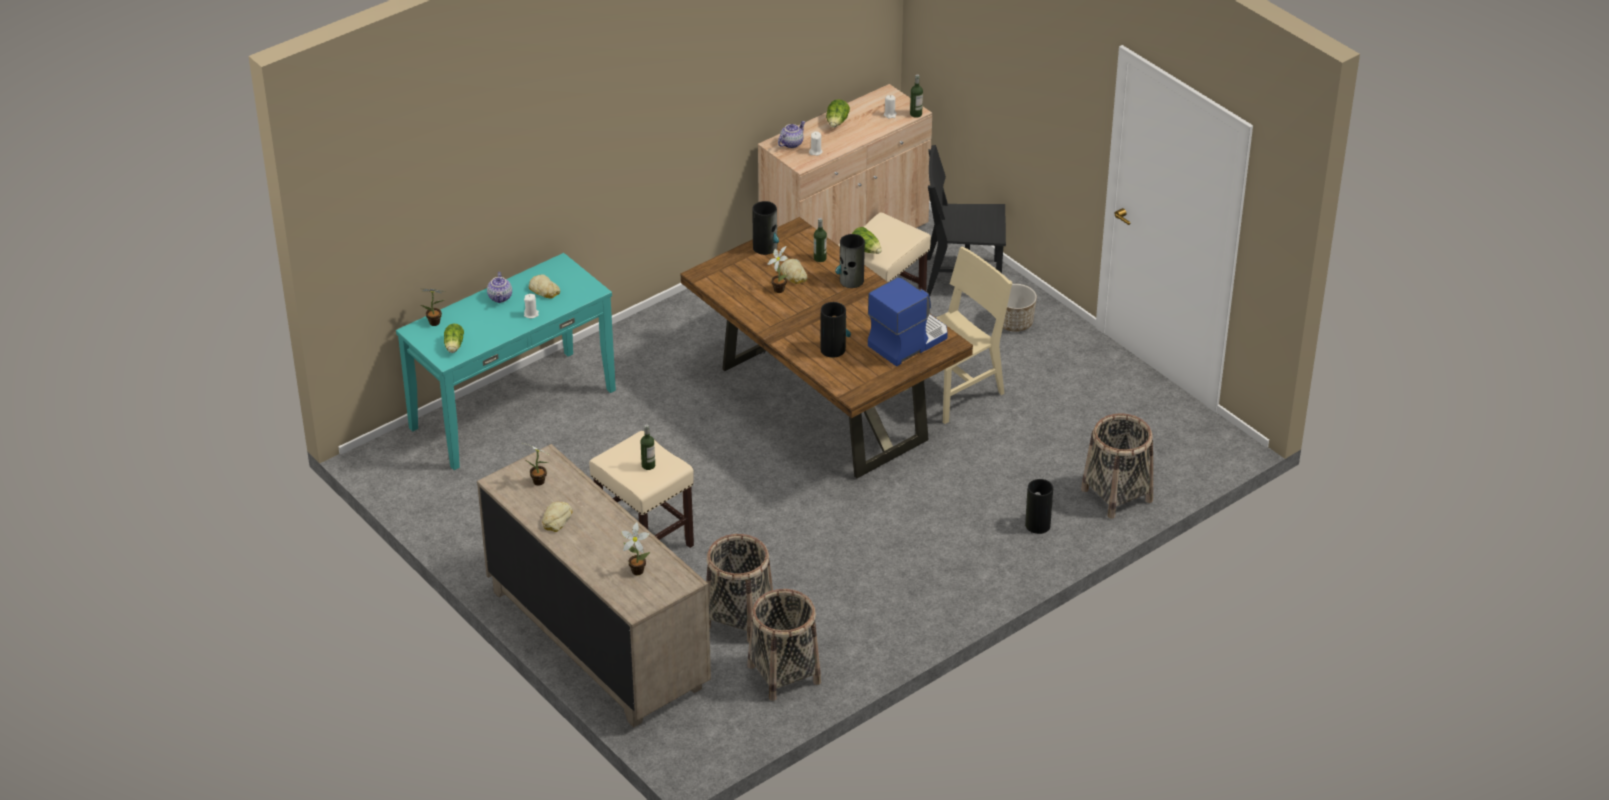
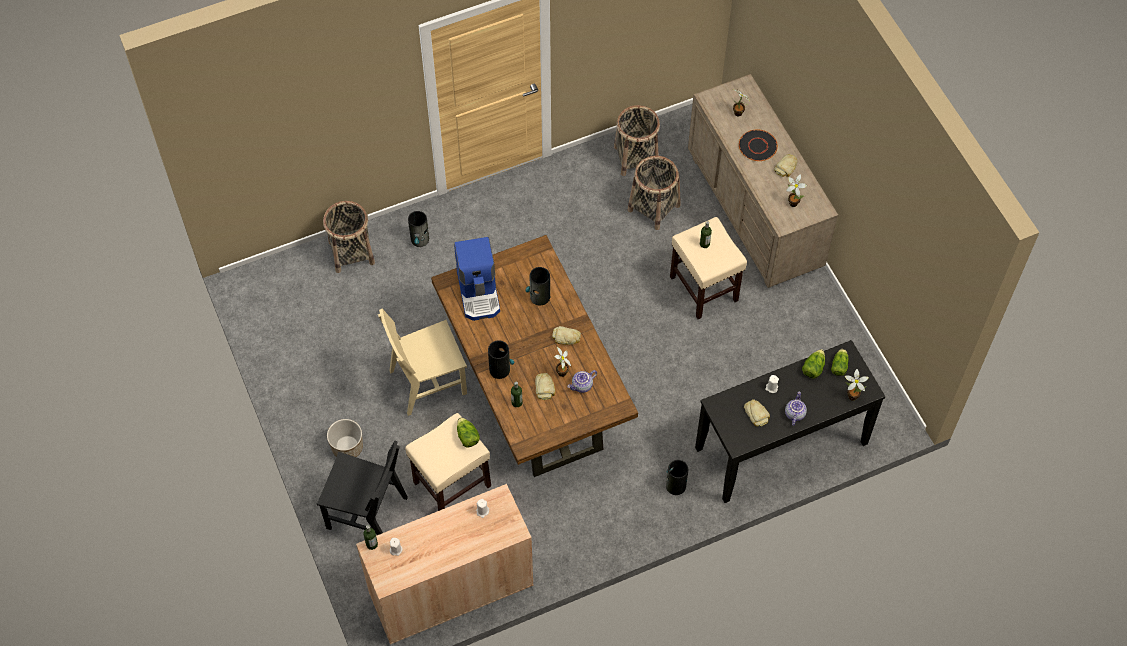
camera: 165 degrees left, 20 degrees up
turquoise console table [396,253,616,470] -> black console table [695,340,885,503]
vase [752,201,779,255] -> vase moved to [666,460,688,495]
teapot [778,121,805,148] -> teapot moved to [567,370,597,393]
lettuce [826,99,850,127] -> lettuce moved to [802,349,825,378]
coffee machine [868,277,948,366] -> coffee machine turned 75 degrees counterclockwise [454,237,500,321]
none -> bread [552,326,581,345]
none -> black plate [739,129,778,161]

